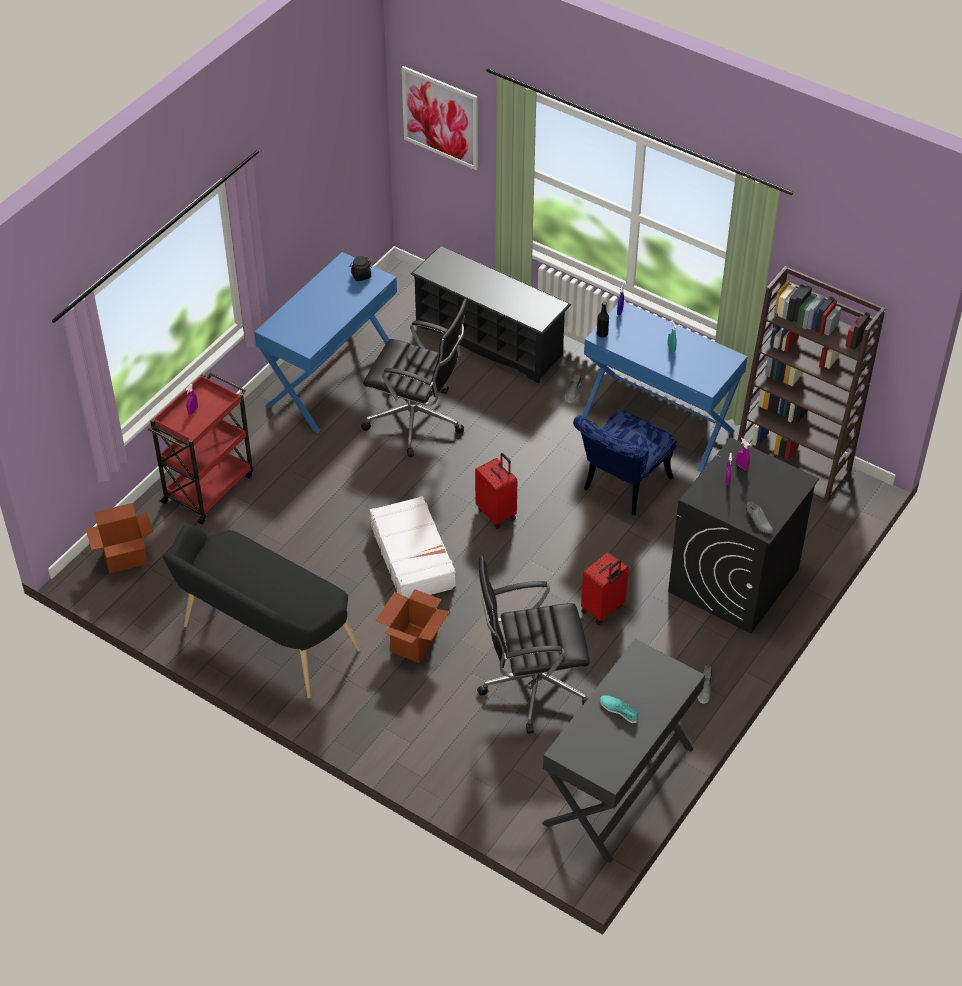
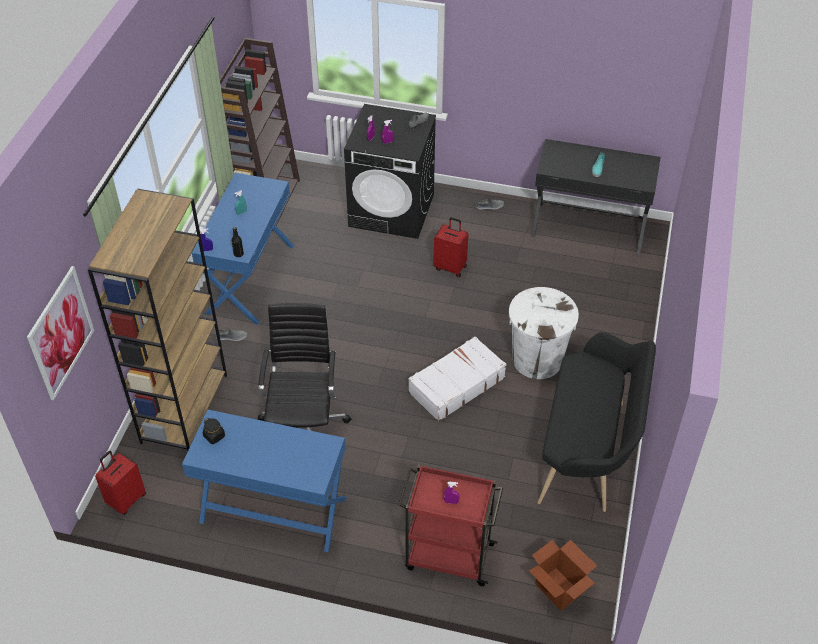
camera: 110 degrees left, 0 degrees up
cardboard box [376,589,450,663] -> white trash can [509,287,579,379]
black shoe rack [410,245,571,384] -> brown bookcase [88,189,227,451]
red suitcase [475,453,517,529] -> red suitcase moved to [95,451,146,515]
black office chair [477,556,590,734] -> none
blue chair [573,410,677,515] -> none

